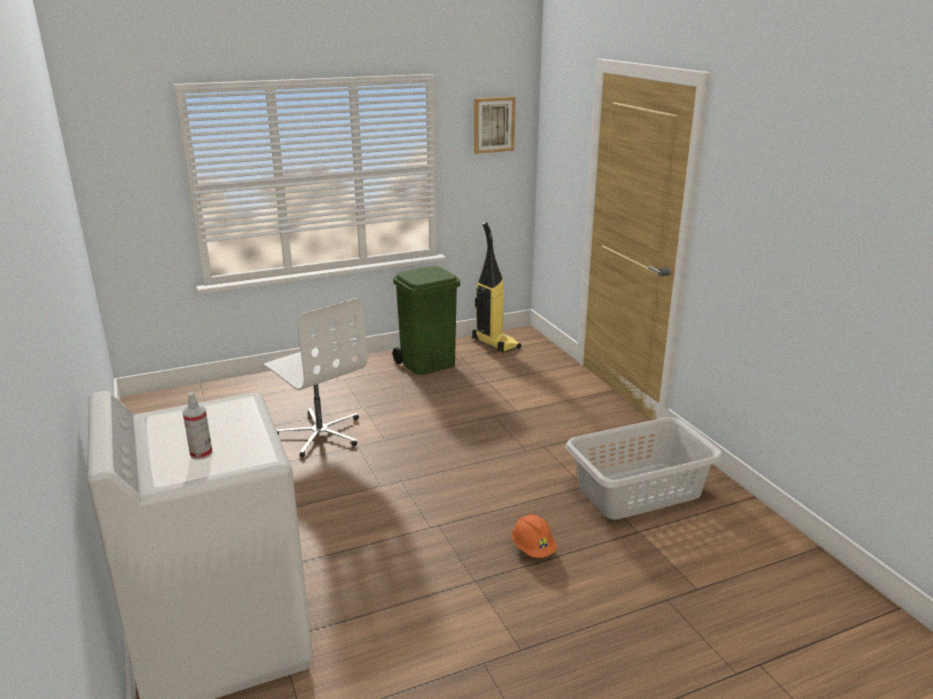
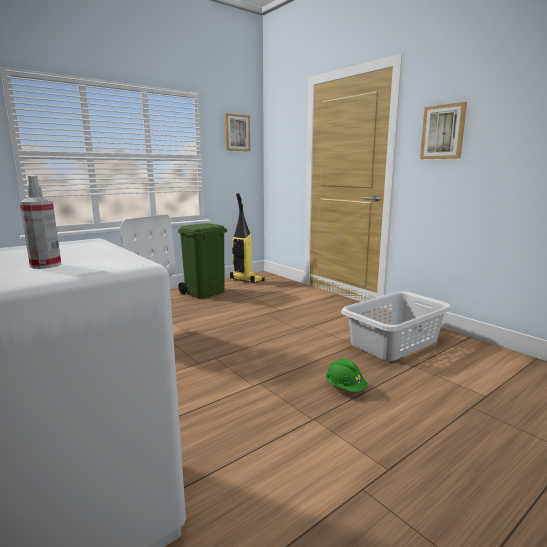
camera: 15 degrees left, 10 degrees down
orange hard hat [512,514,557,558] -> green hard hat [326,358,368,392]
none -> picture [420,102,467,159]

